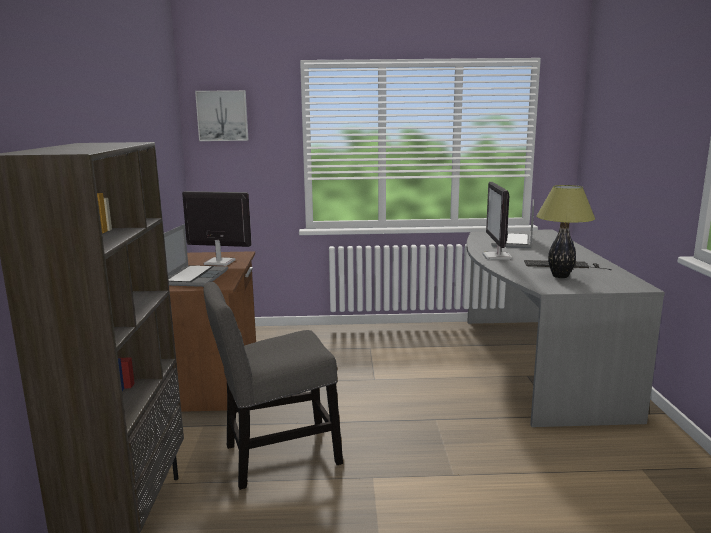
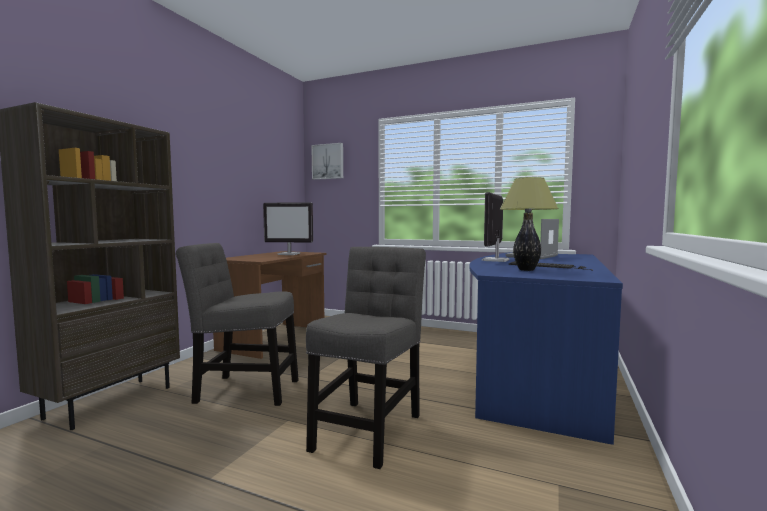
camera: 25 degrees right, 10 degrees down
laptop [164,224,228,287] -> none
monitor [182,191,252,266] -> monitor turned 150 degrees clockwise [263,202,313,255]
grey desk [466,229,665,427] -> blue desk [469,252,623,445]
none -> grey chair [306,247,426,469]

